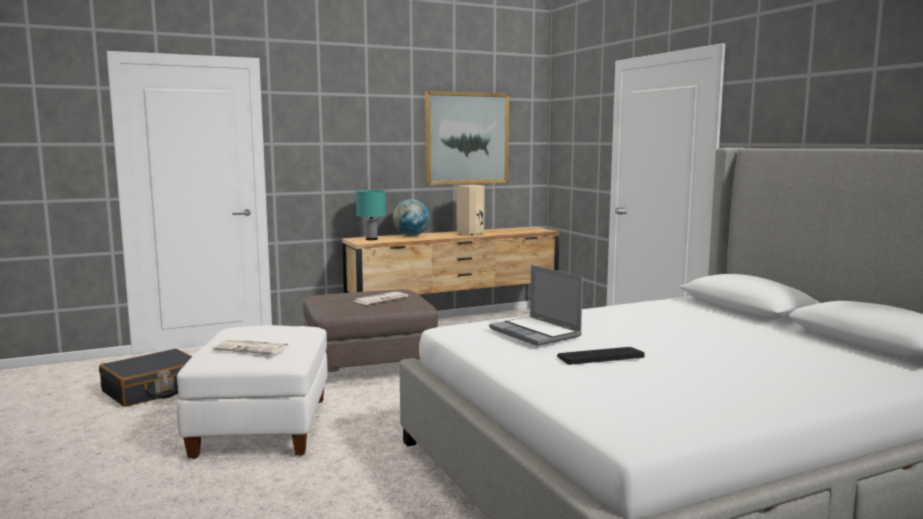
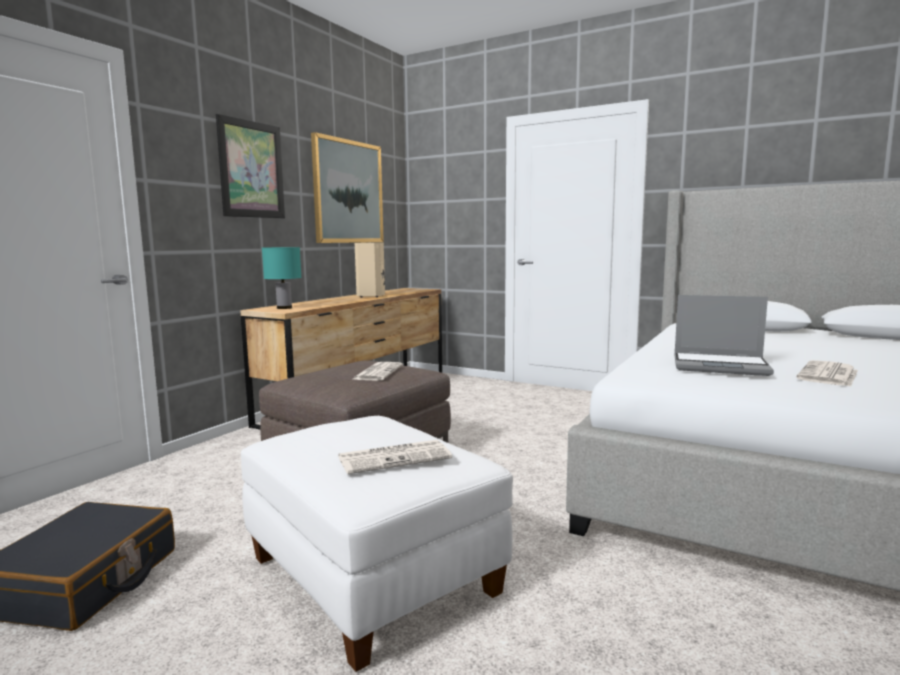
camera: 35 degrees left, 0 degrees up
globe [393,199,430,236] -> none
keyboard [557,347,645,365] -> newspaper [797,360,858,387]
none -> picture [216,114,285,218]

